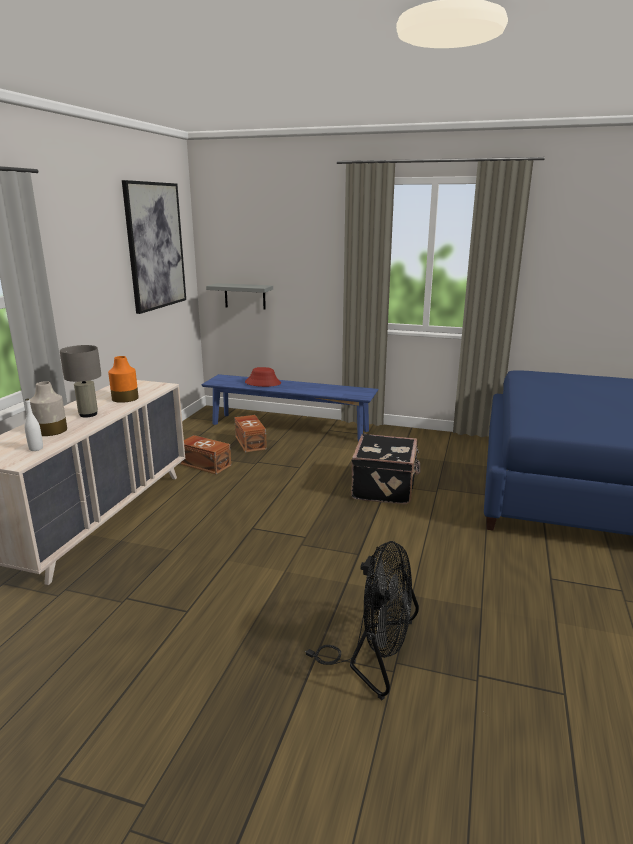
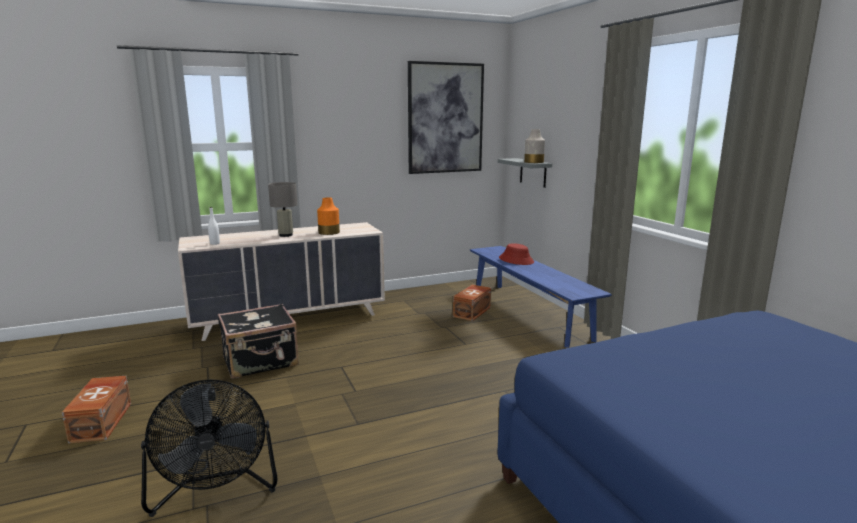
camera: 50 degrees right, 5 degrees down
beige vase [30,381,67,436] -> beige vase moved to [524,129,545,163]
brown storage box [180,435,231,474] -> brown storage box moved to [62,376,131,444]
black suitcase [351,434,421,505] -> black suitcase moved to [218,303,299,379]

